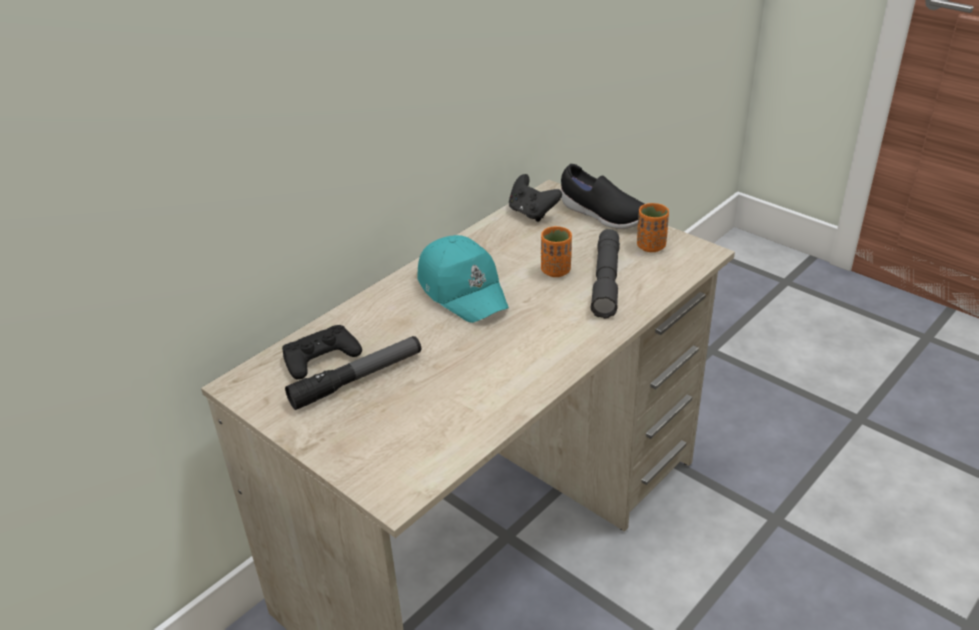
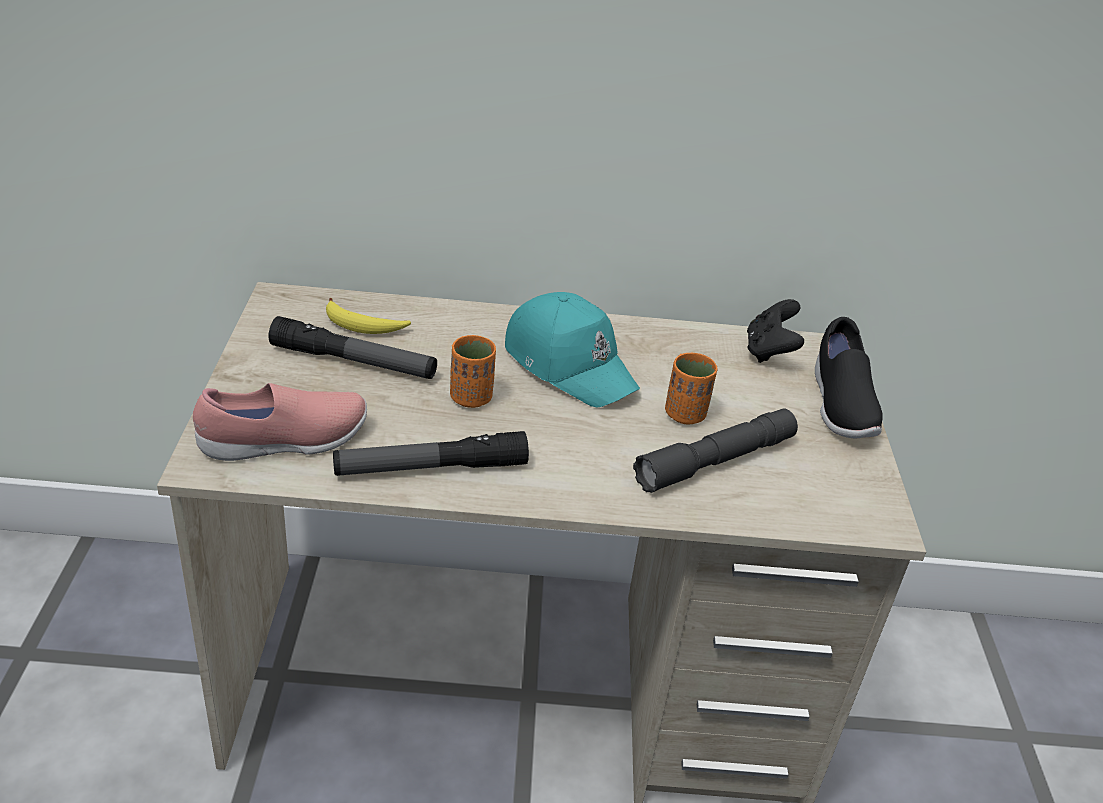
camera: 45 degrees right, 0 degrees up
black game controller [282,325,362,380] -> banana [326,298,411,334]
turquoise cap [417,235,509,323] -> turquoise cap turned 60 degrees counterclockwise [505,292,640,408]
orange cup [637,203,669,252] -> orange cup moved to [450,335,496,408]
none -> pink shoe [193,383,367,461]
none -> flashlight [333,431,529,476]

